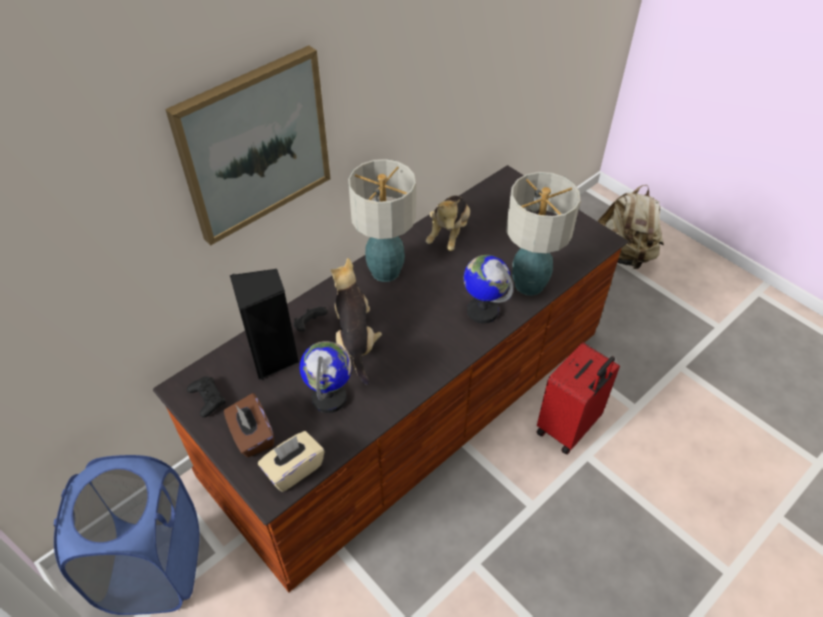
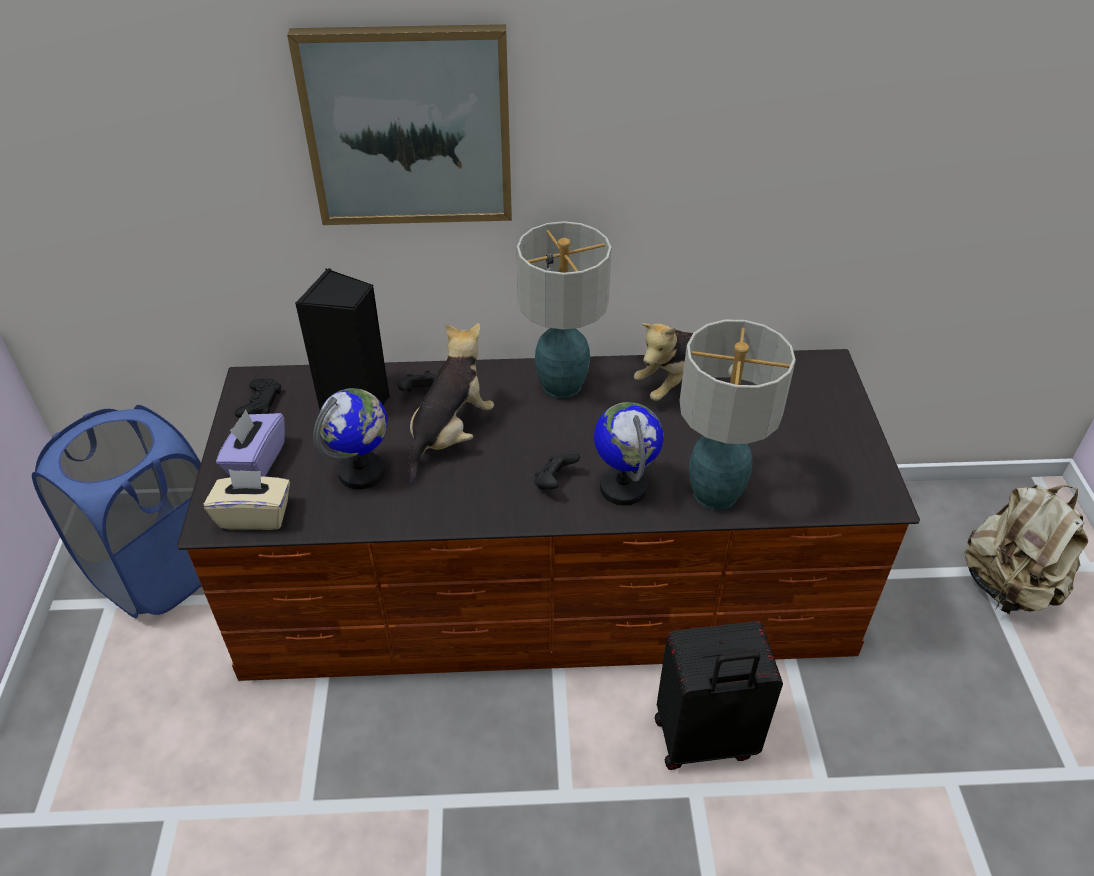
camera: 40 degrees right, 5 degrees down
brown tissue box [224,393,274,457] -> purple tissue box [216,410,285,477]
red suitcase [536,342,620,454] -> black suitcase [655,621,783,770]
none -> black game controller [534,451,580,490]

